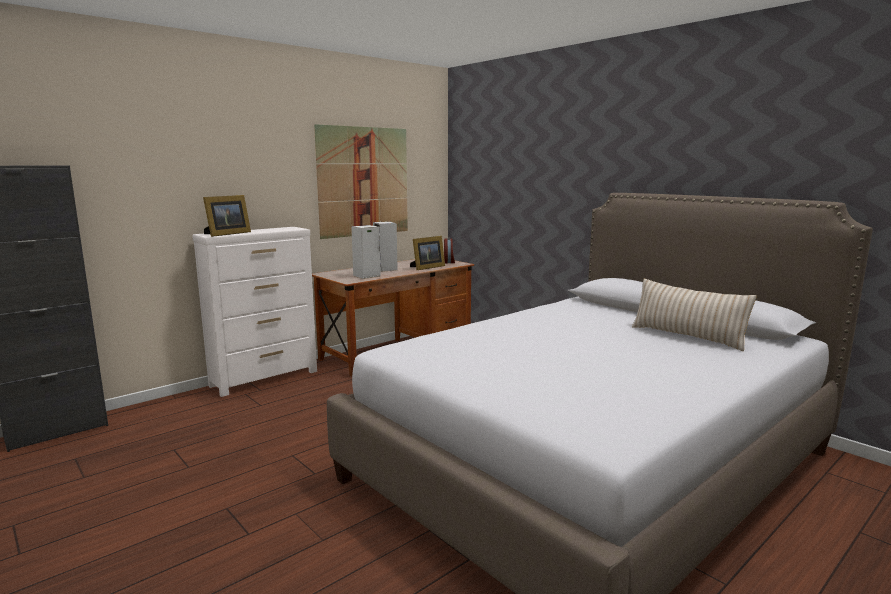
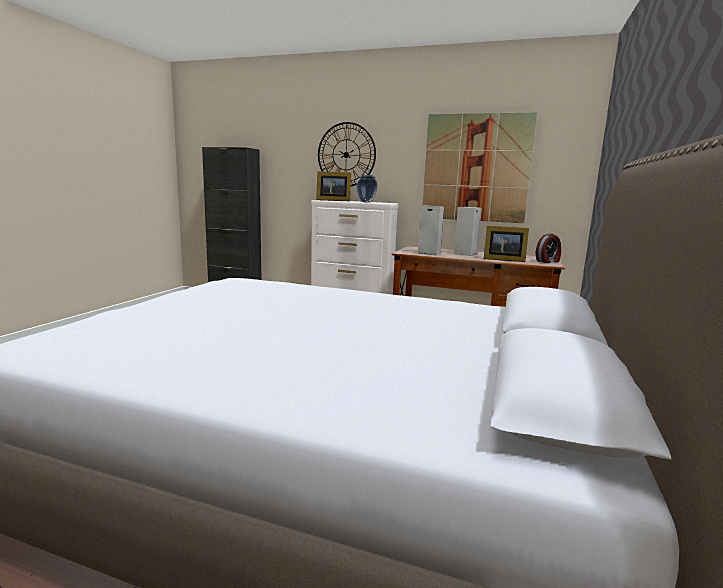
camera: 60 degrees right, 0 degrees up
beige pillow [632,279,757,351] -> none
none -> wall clock [318,122,376,186]
none -> vase [356,175,378,203]

